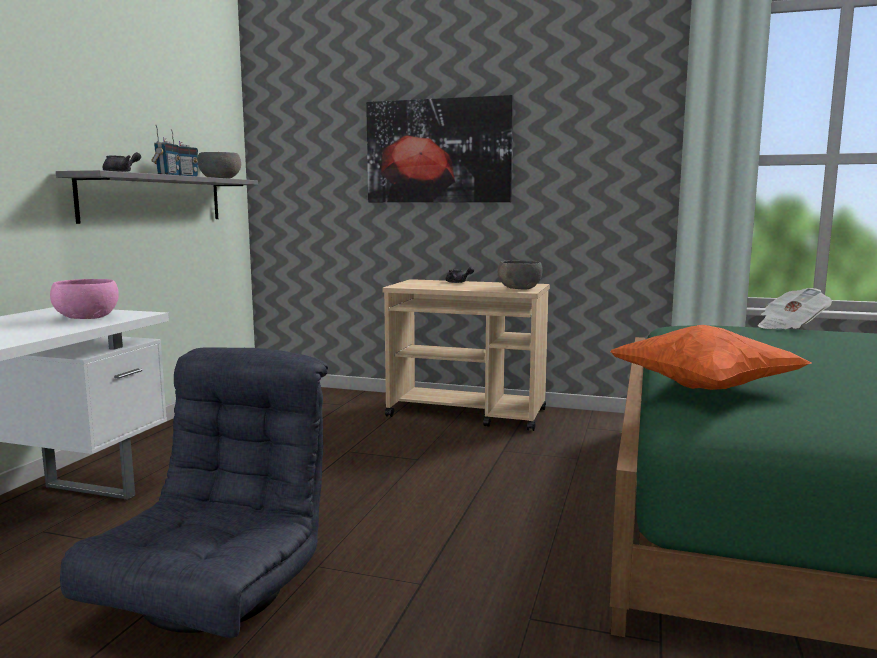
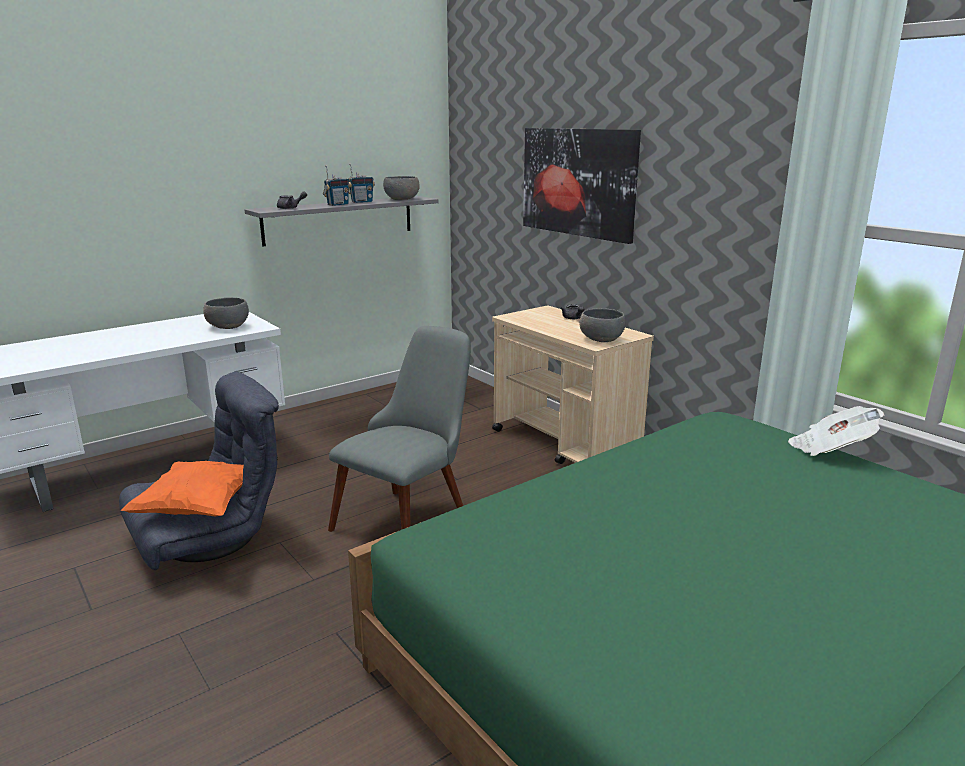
camera: 35 degrees right, 10 degrees up
pink bowl [50,279,119,319] -> grey bowl [203,297,249,329]
orange pillow [611,325,812,390] -> orange pillow moved to [121,461,244,516]
none -> grey chair [328,326,471,532]

